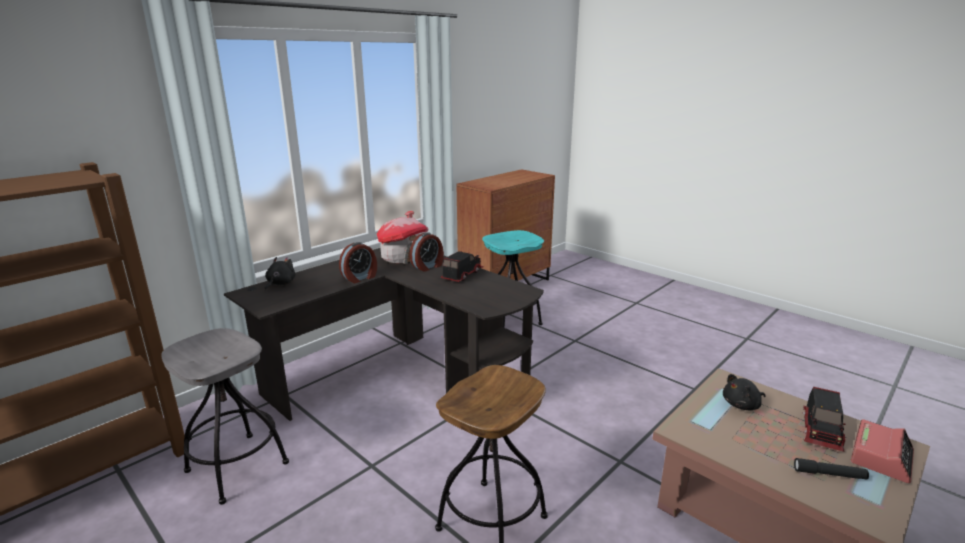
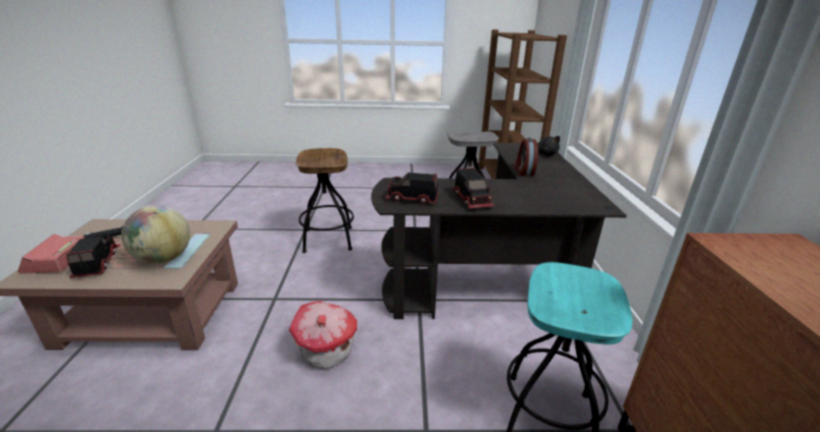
camera: 135 degrees right, 5 degrees up
toy house [377,211,429,264] -> toy house moved to [289,301,357,368]
alarm clock [410,232,444,272] -> none
black plush toy [723,374,766,411] -> globe [121,205,190,264]
none -> toy truck [385,172,439,204]

